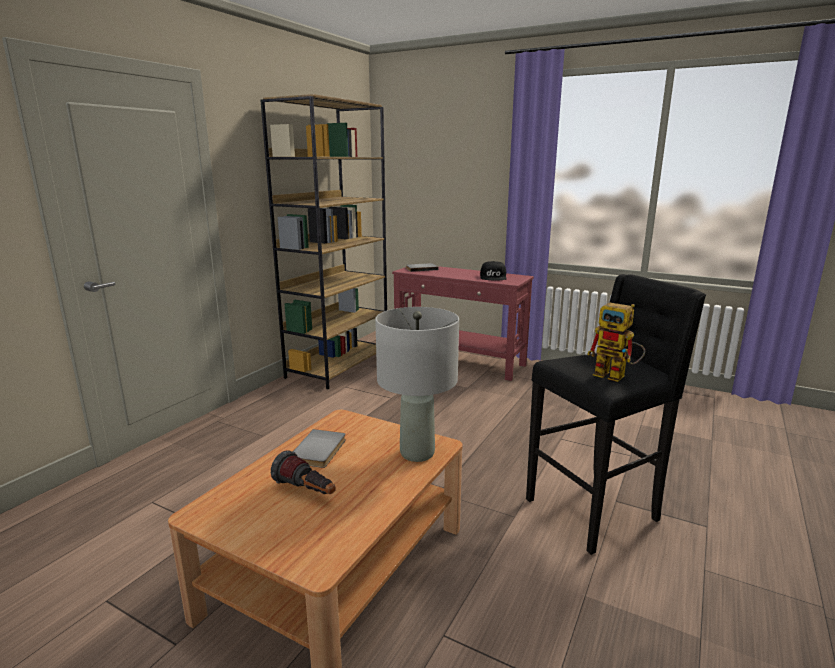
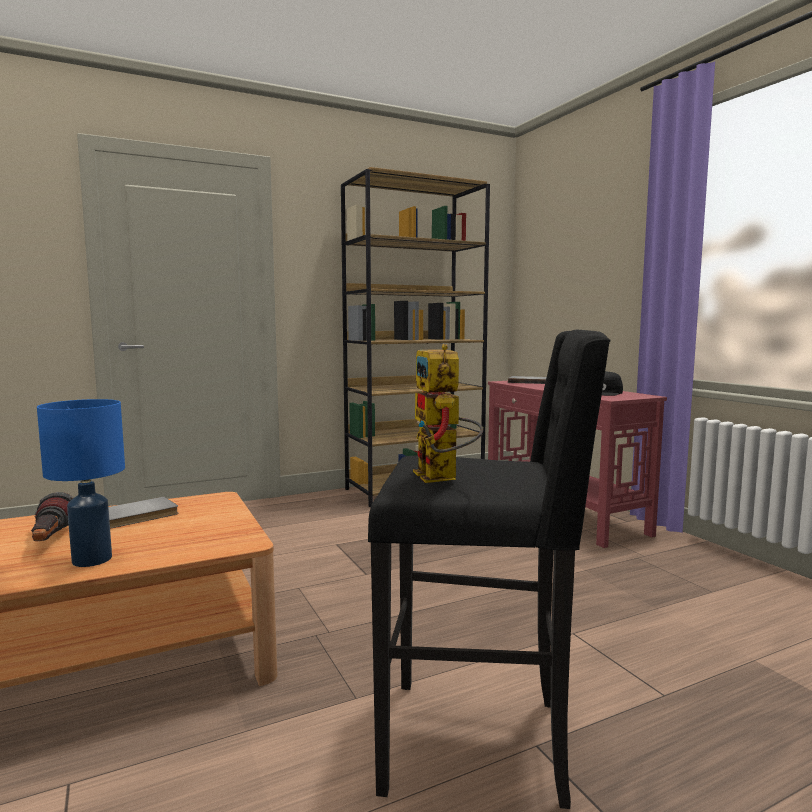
camera: 35 degrees right, 10 degrees down
grey table lamp [375,307,459,462] -> none
none -> blue table lamp [37,399,125,567]

